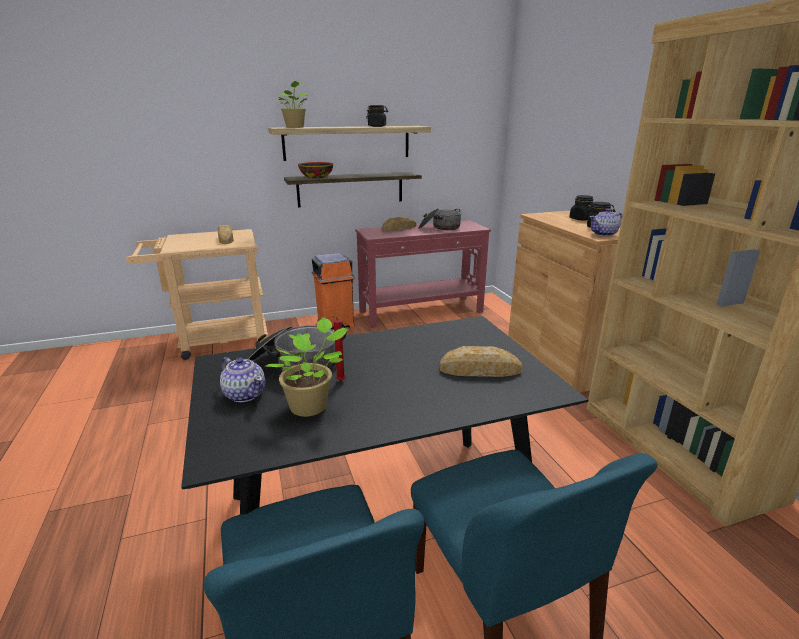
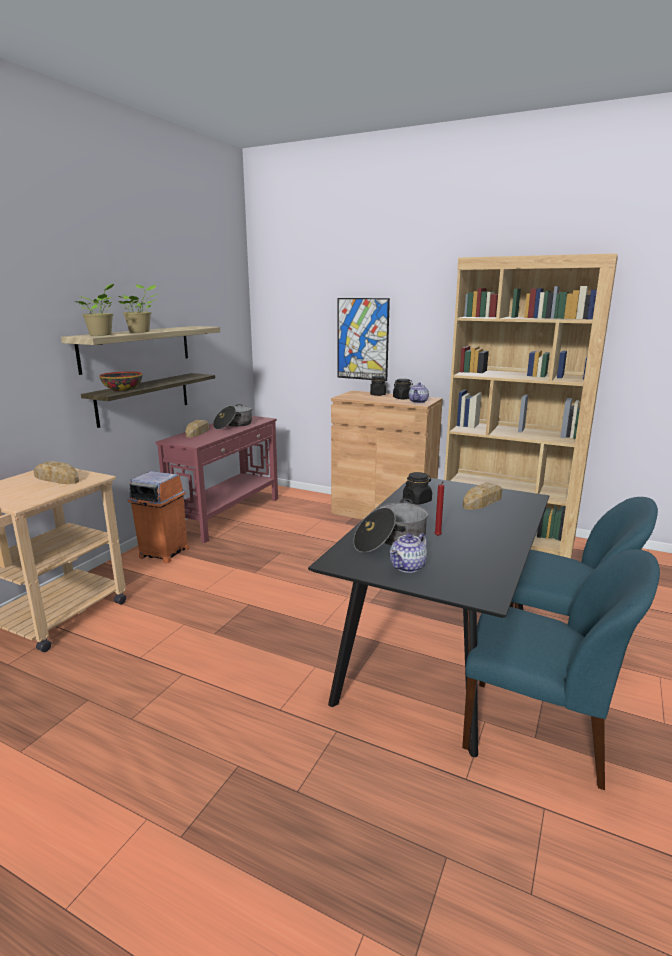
camera: 45 degrees left, 5 degrees down
teapot [220,357,265,402] -> teapot turned 135 degrees clockwise [390,533,427,573]
potted plant [265,318,348,417] -> potted plant moved to [119,284,158,333]
black jar [366,105,388,127] -> black jar moved to [403,472,432,505]
none -> picture [337,298,390,381]

